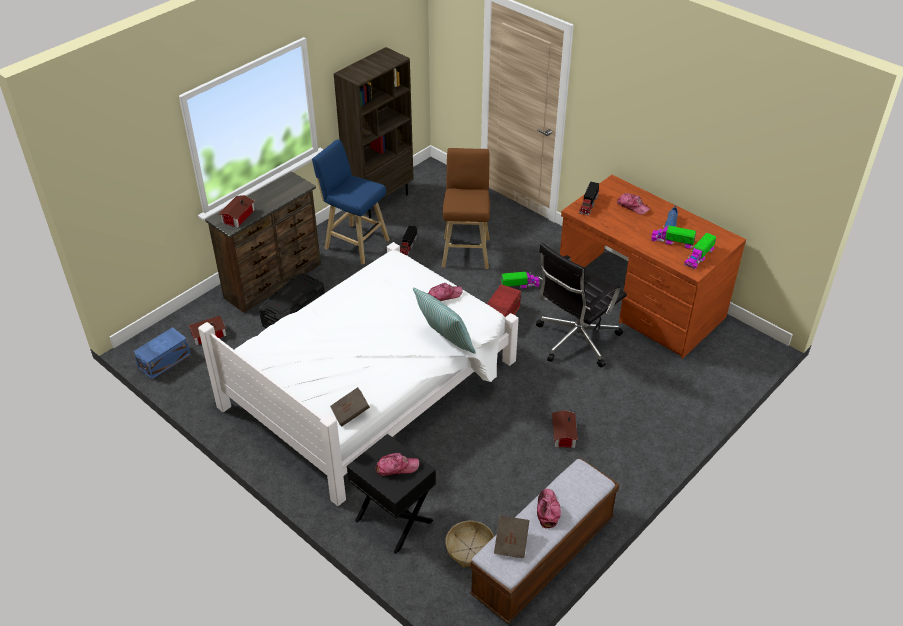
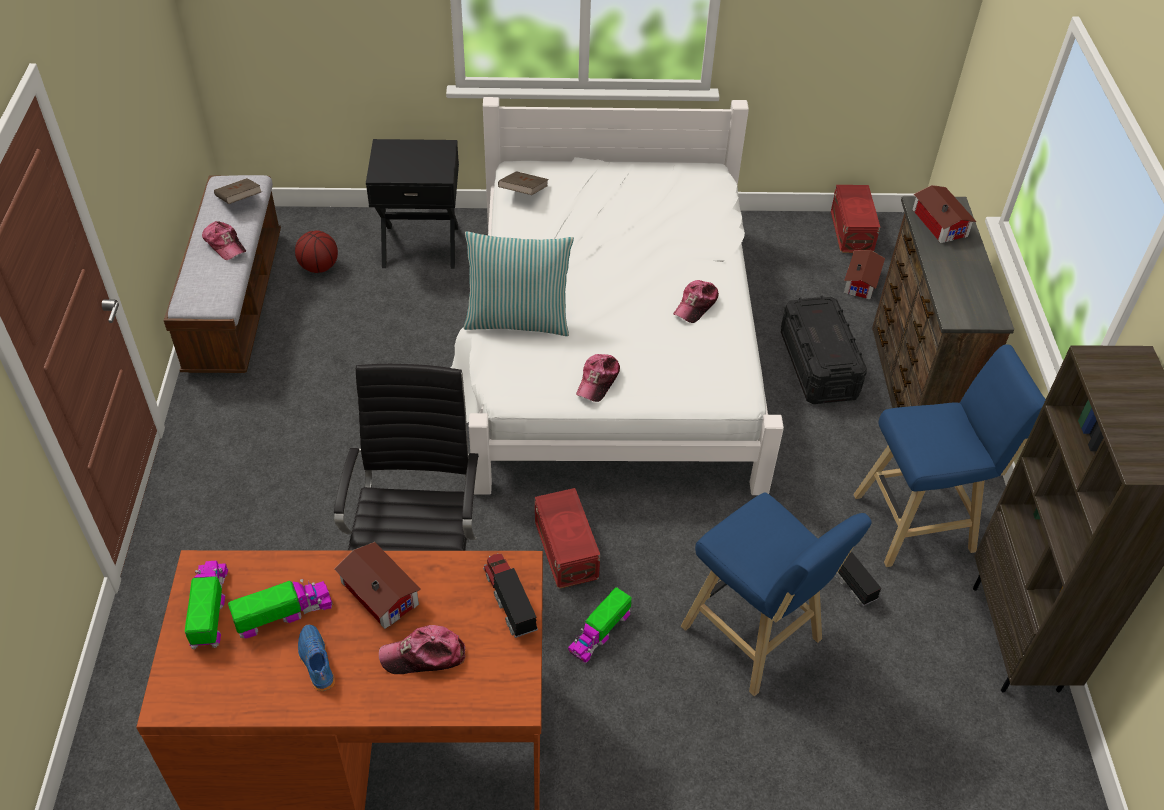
camera: 135 degrees right, 5 degrees up
blue storage box [133,327,191,379] -> red storage box [831,185,880,253]
cap [375,453,419,476] -> cap moved to [673,280,719,323]
brown stool [442,148,490,269] -> blue stool [681,492,872,696]
basket [445,521,494,568] -> basketball [295,230,338,273]
toy house [552,410,578,448] -> toy house moved to [334,542,421,629]

